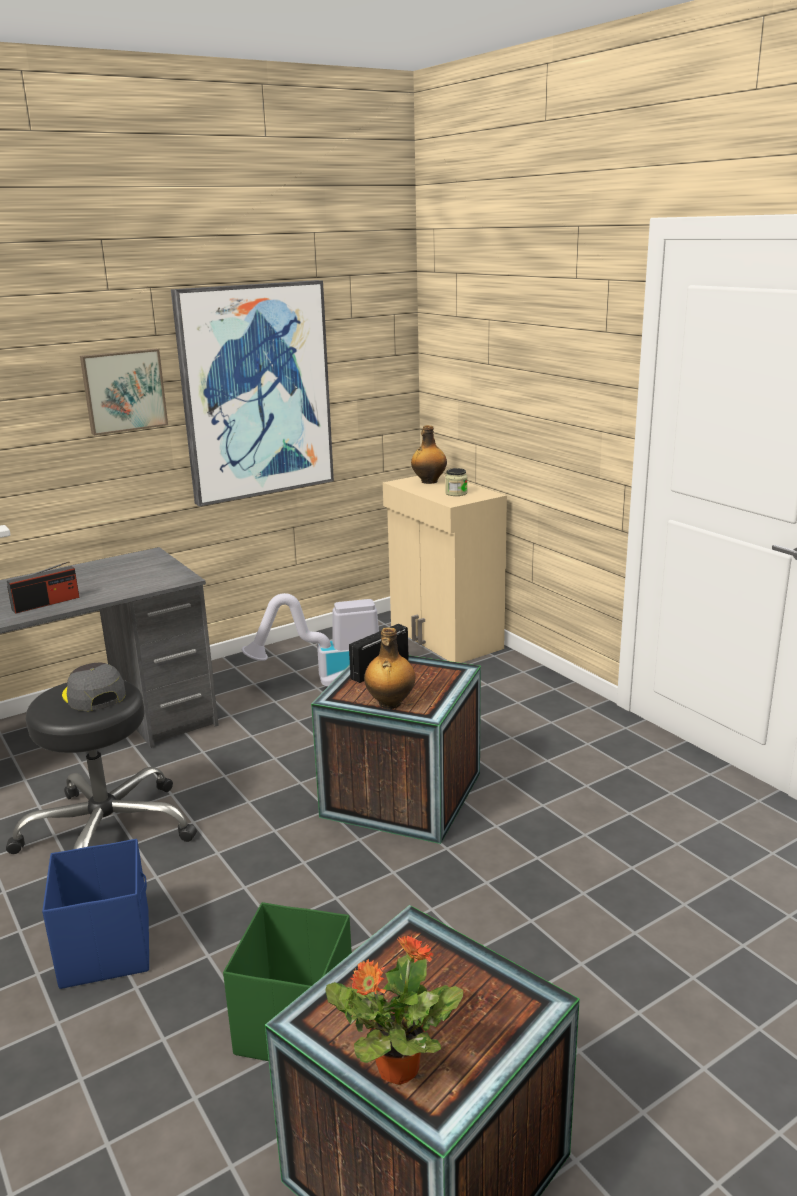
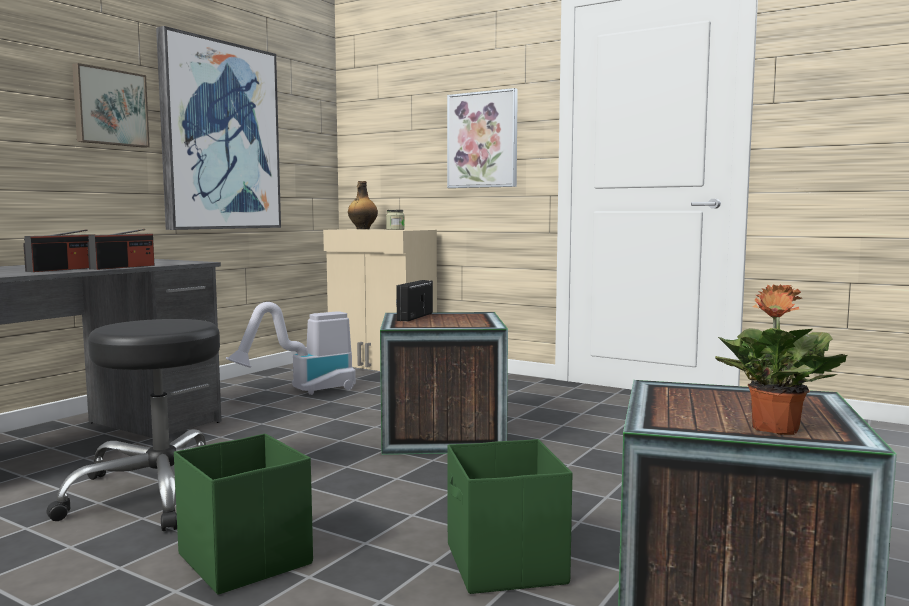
camera: 25 degrees left, 15 degrees down
blue storage box [42,839,149,989] -> green storage box [174,433,313,595]
grey cap [62,662,126,711] -> none
bottle [364,627,415,709] -> none
none -> radio [87,229,155,270]
none -> picture [447,88,518,188]

